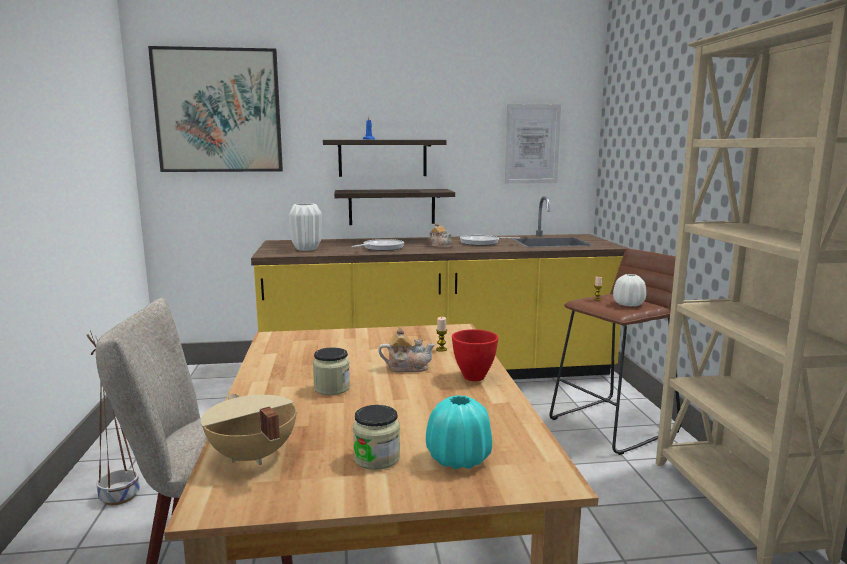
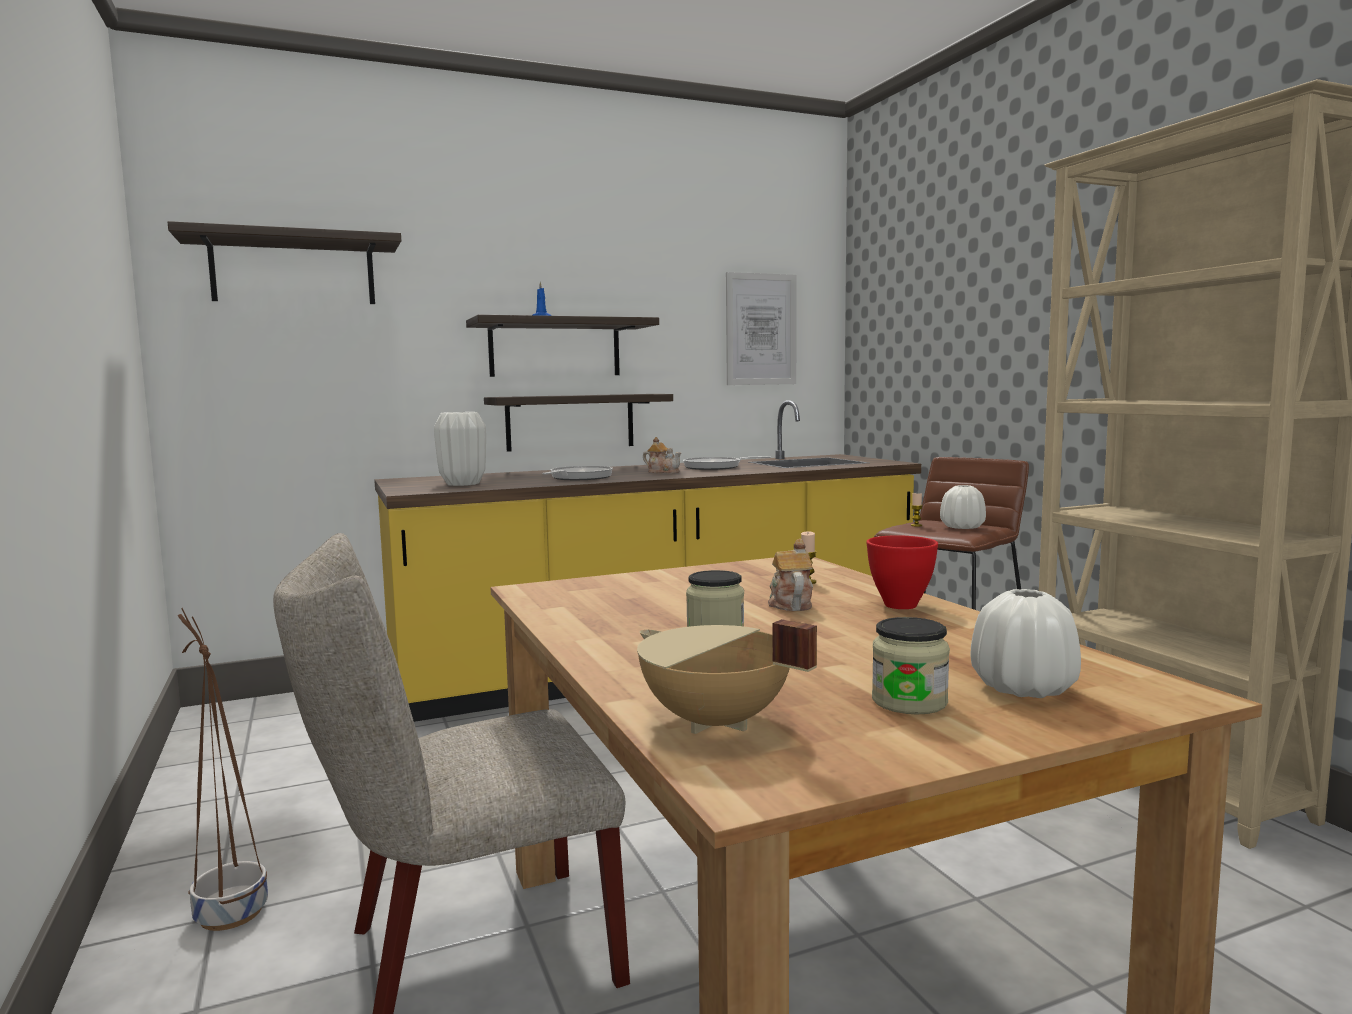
camera: 15 degrees left, 5 degrees down
picture [148,46,283,172] -> shelf [168,221,401,304]
teapot [378,327,435,372] -> teapot turned 75 degrees counterclockwise [768,539,813,611]
turquoise vase [426,395,492,469] -> white vase [970,589,1081,698]

